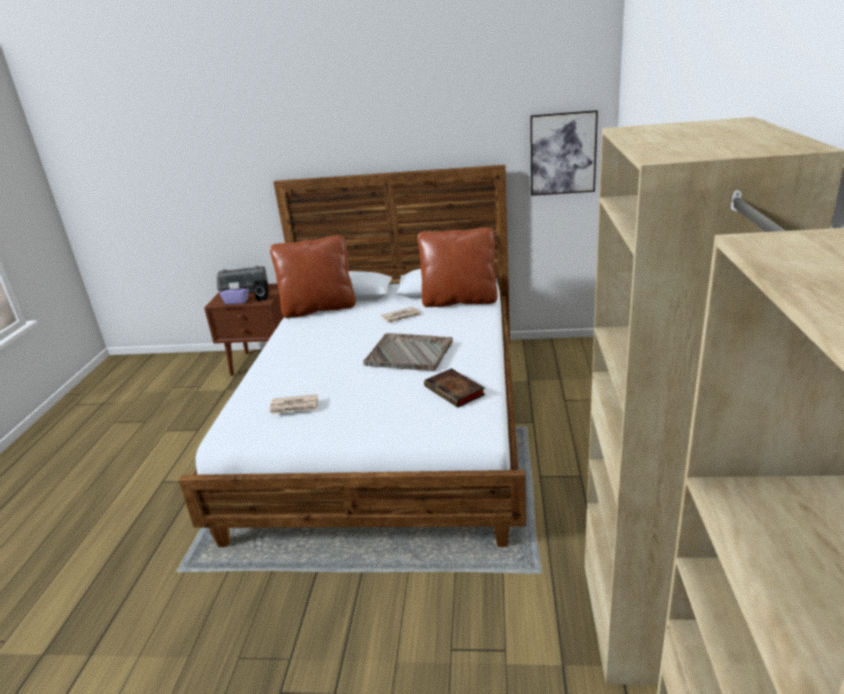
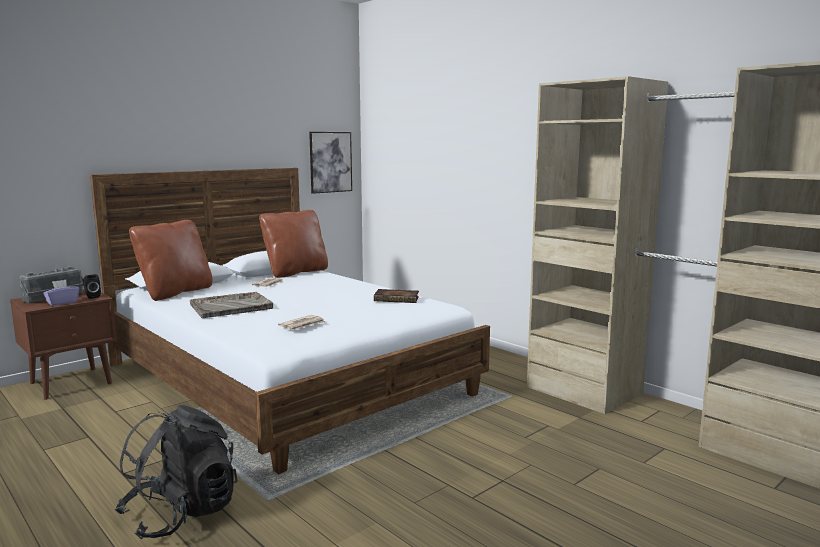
camera: 50 degrees left, 15 degrees down
grey tray [363,333,453,371] -> grey tray moved to [190,292,273,318]
none -> black backpack [115,405,238,539]

